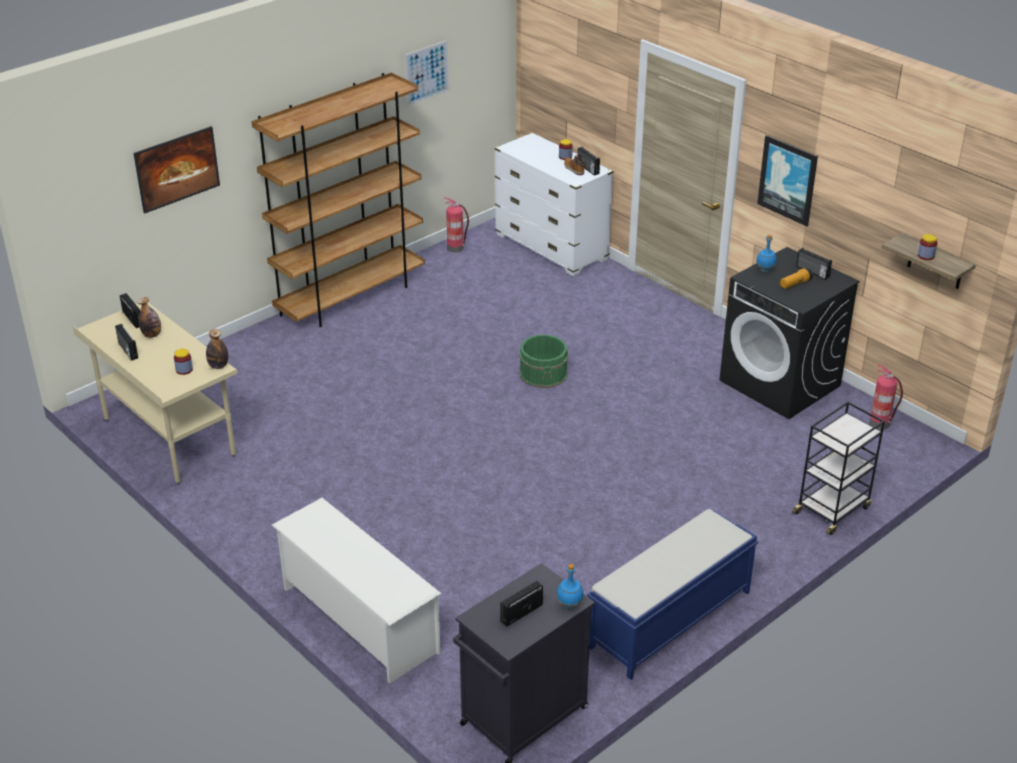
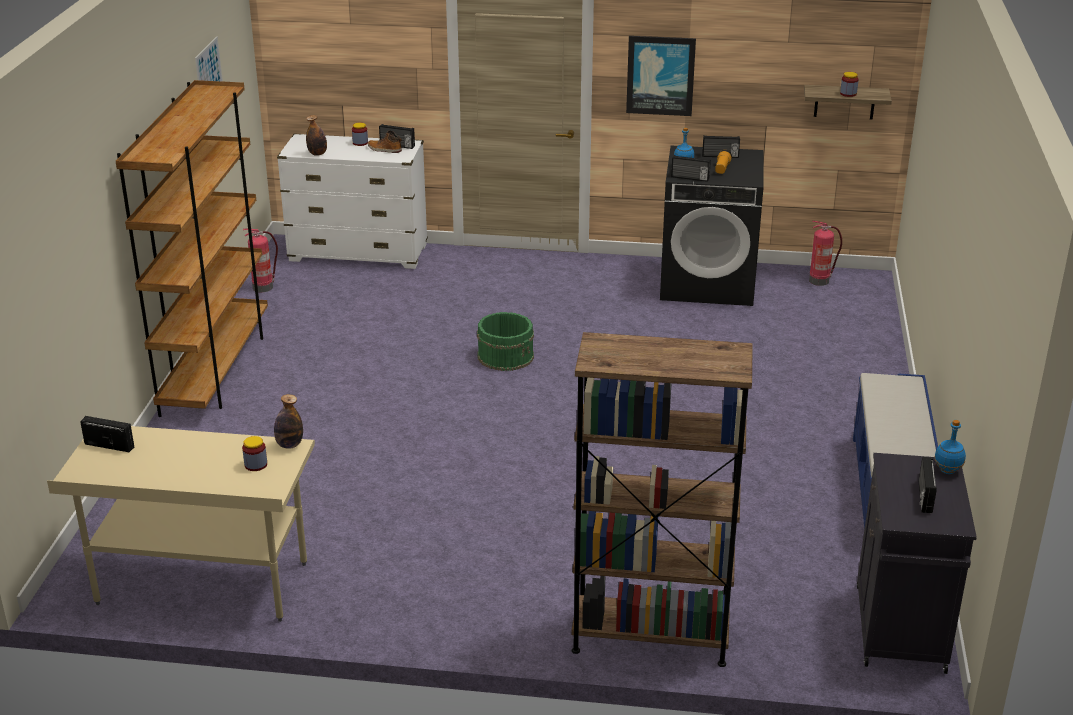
camera: 40 degrees left, 5 degrees down
radio [115,324,138,361] -> radio moved to [671,155,711,182]
picture [133,126,220,213] -> none
bottle [138,297,161,338] -> bottle moved to [306,115,327,156]
white shoe rack [271,498,441,683] -> brown bookcase [571,332,753,667]
black cart [792,402,885,535] -> none

